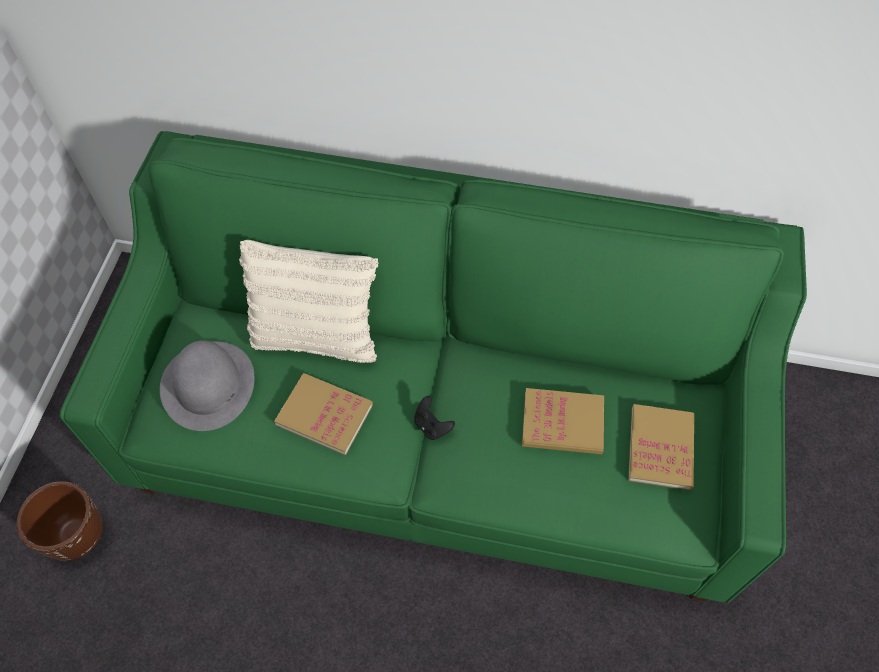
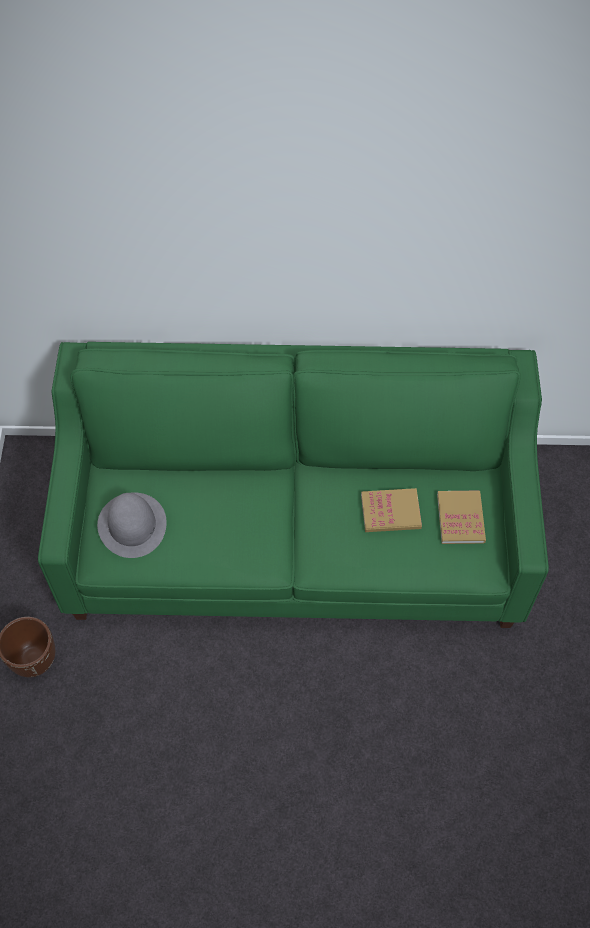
camera: 10 degrees left, 0 degrees up
beige pillow [239,240,379,363] -> none
book [274,373,373,456] -> none
black game controller [414,396,455,440] -> none

